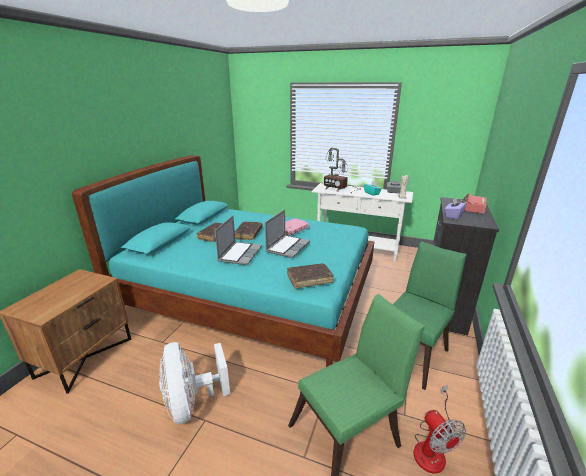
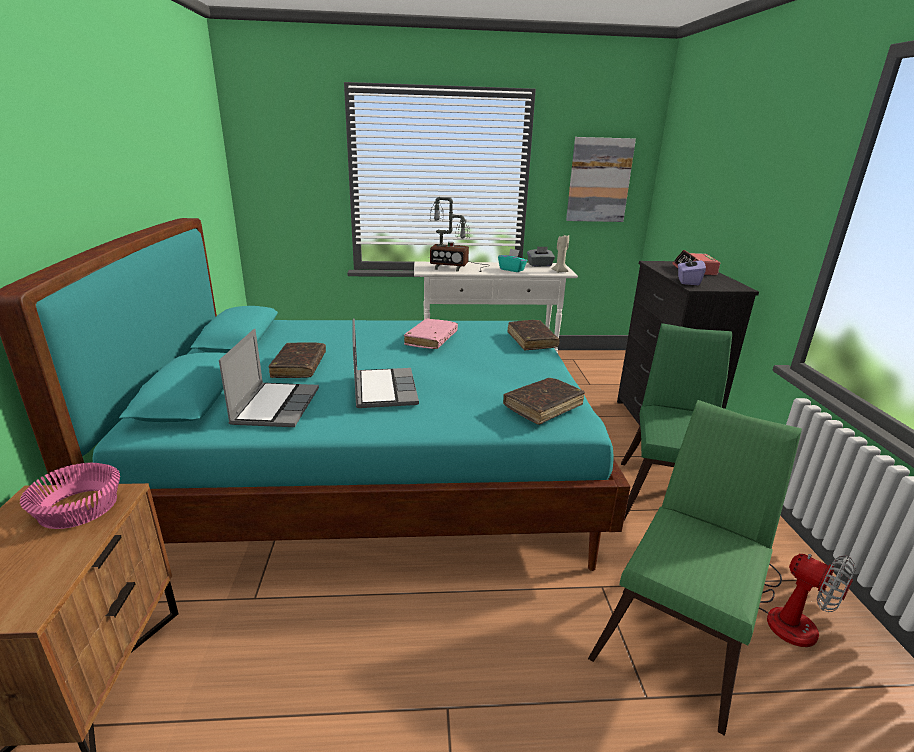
camera: 25 degrees left, 0 degrees up
white fan [159,342,230,424] -> none
brown book [235,222,262,240] -> brown book moved to [507,320,560,350]
laptop [265,209,310,258] -> laptop moved to [219,329,319,427]
none -> pink bowl [20,463,120,529]
none -> picture [566,137,636,222]

